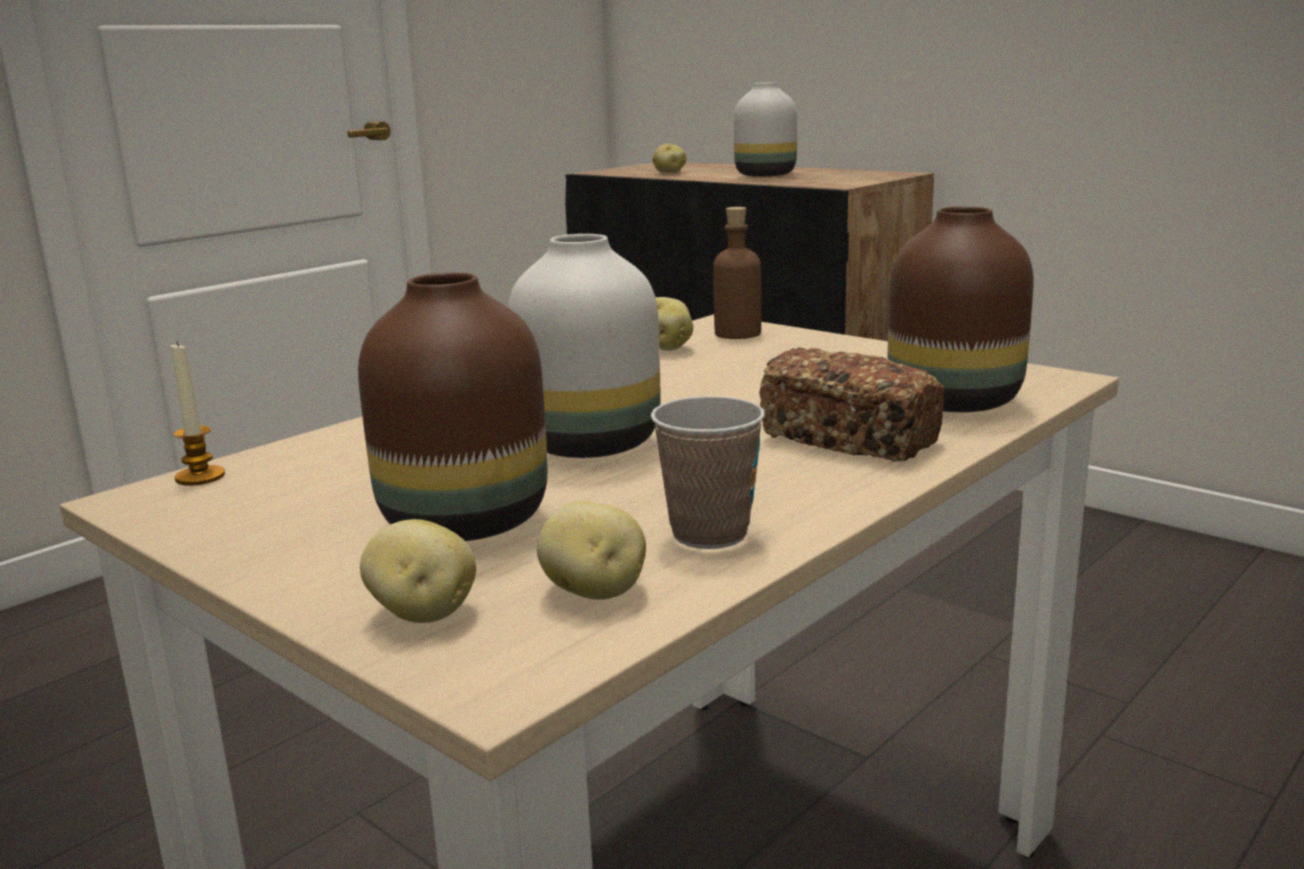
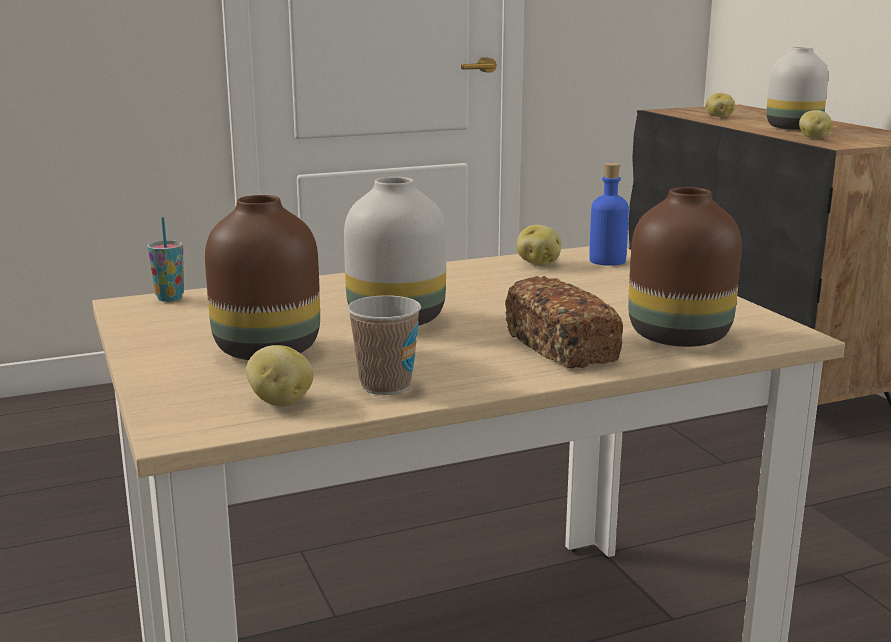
camera: 25 degrees right, 0 degrees up
candle [170,341,225,486] -> cup [148,217,184,302]
potato [360,519,476,623] -> potato moved to [799,110,833,139]
brown bottle [713,207,761,339] -> blue bottle [589,163,629,266]

